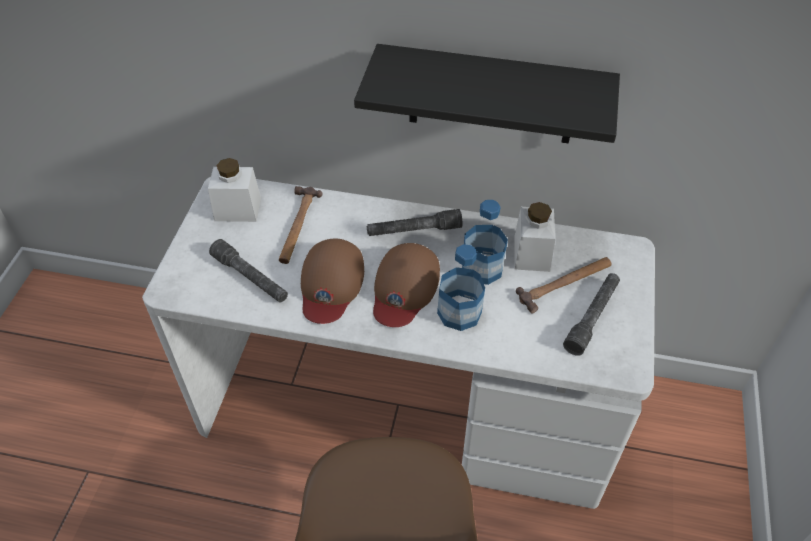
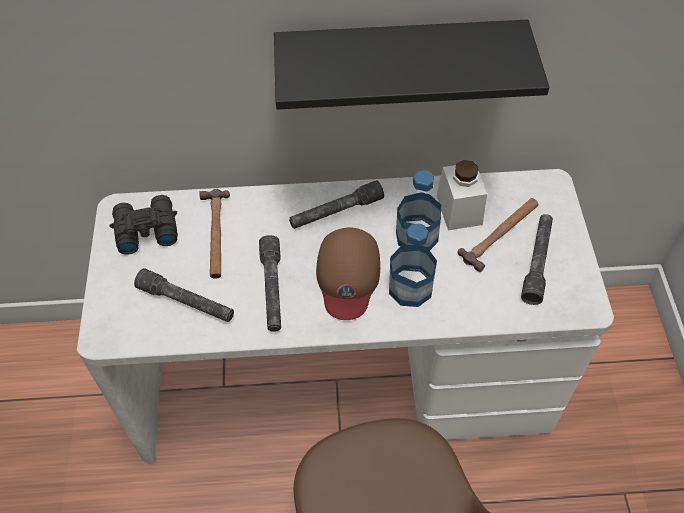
camera: 15 degrees left, 5 degrees up
white jar [208,158,261,222] -> black binoculars [109,195,178,255]
brown cap [301,239,364,324] -> grey flashlight [259,235,281,332]

